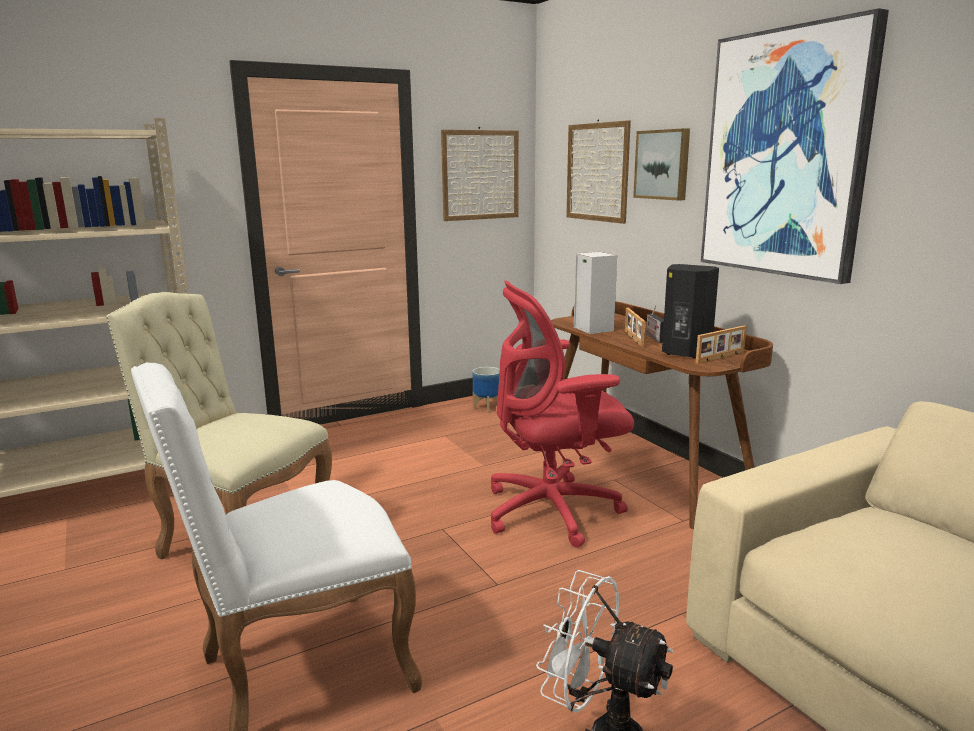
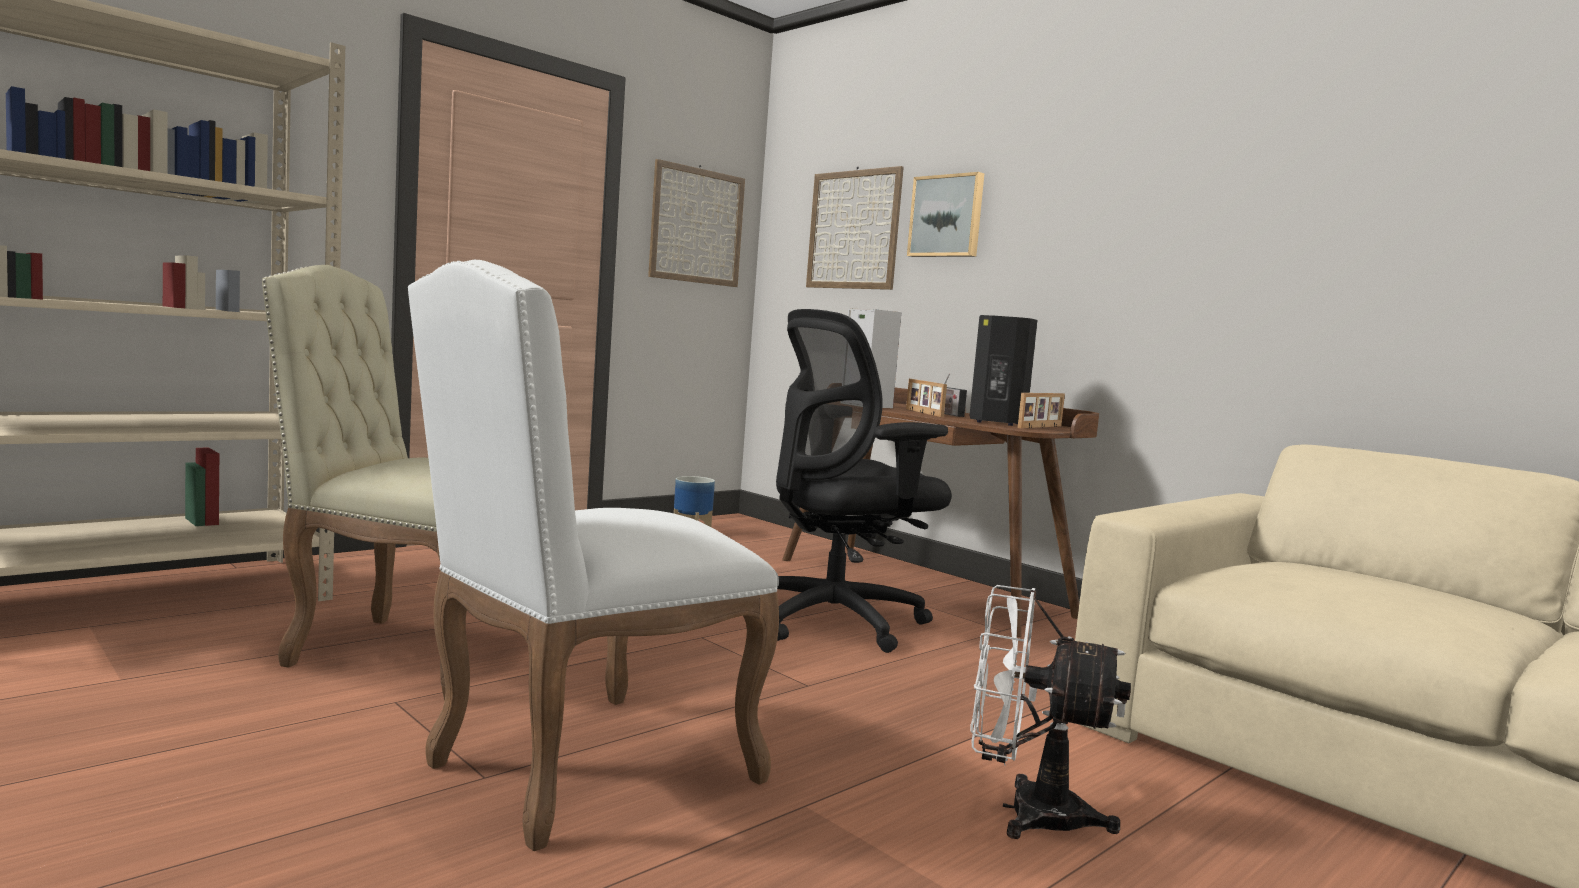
camera: 15 degrees left, 10 degrees down
red office chair [491,281,634,548] -> black office chair [776,309,952,653]
picture [701,8,889,284] -> none

